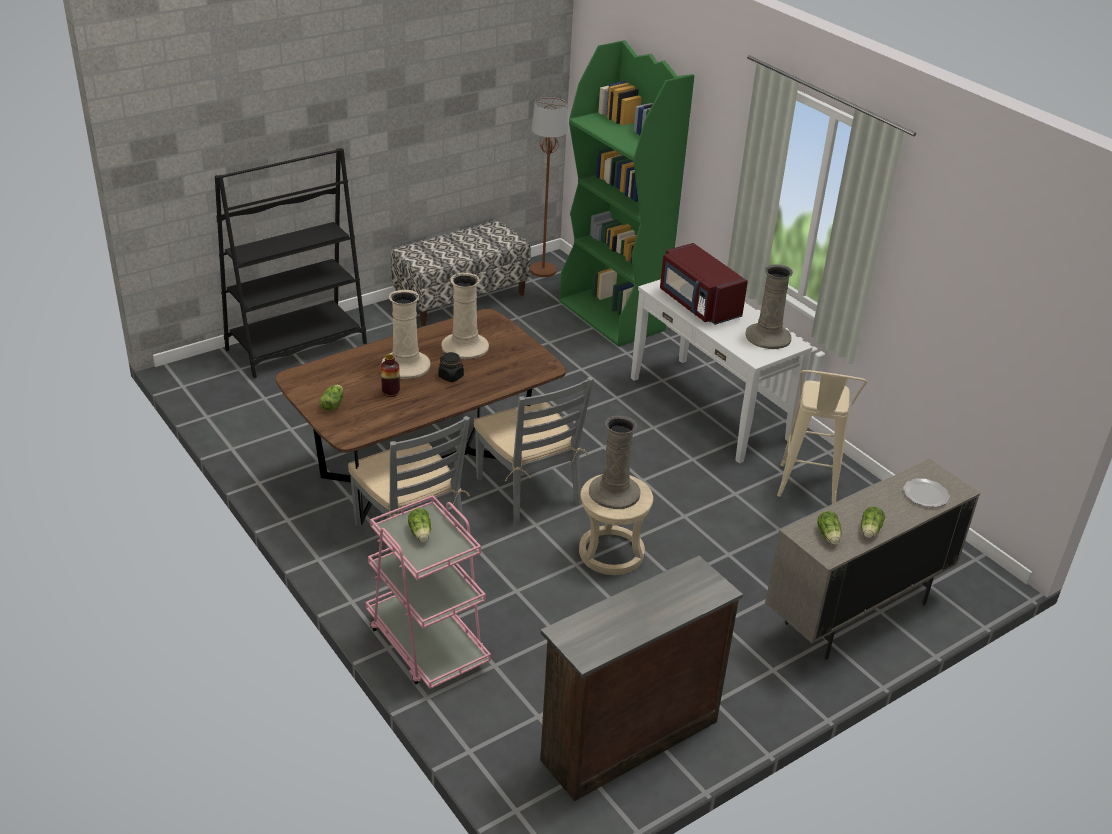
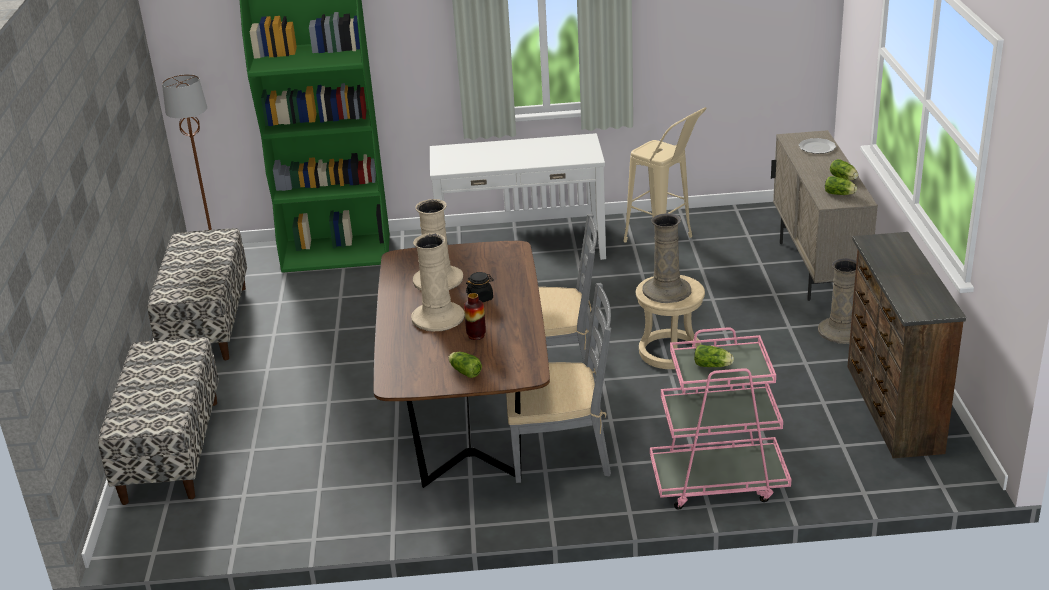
camera: 55 degrees left, 5 degrees down
black bookcase [215,148,367,378] -> bench [98,337,219,505]
red microwave [660,243,748,325] -> none
beige vase [746,264,793,349] -> beige vase moved to [818,258,856,344]

